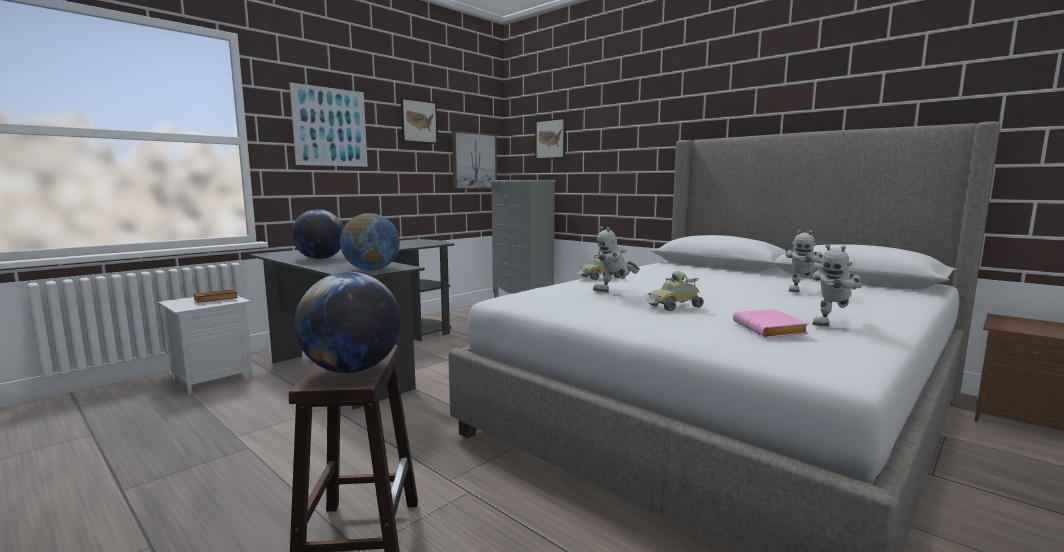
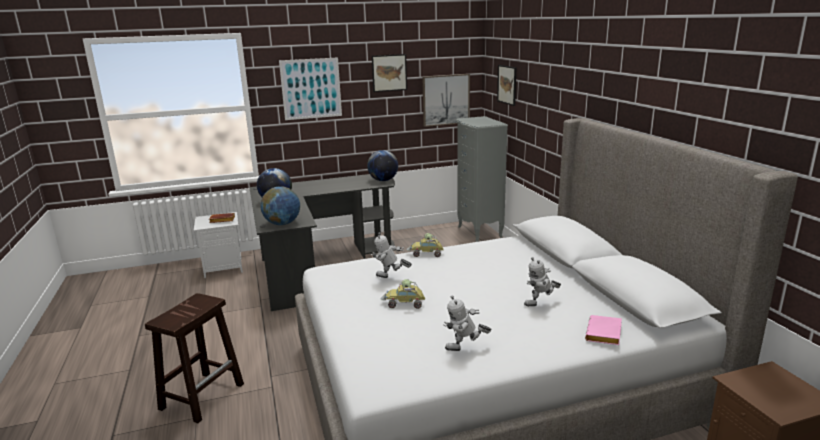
camera: 30 degrees right, 10 degrees up
globe [295,272,401,373] -> globe moved to [367,150,398,181]
pink book [733,309,809,338] -> pink book moved to [585,315,622,345]

